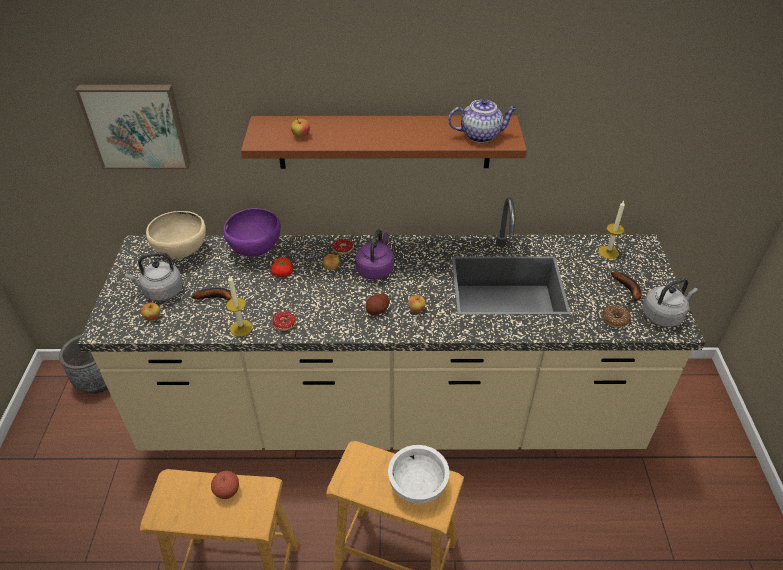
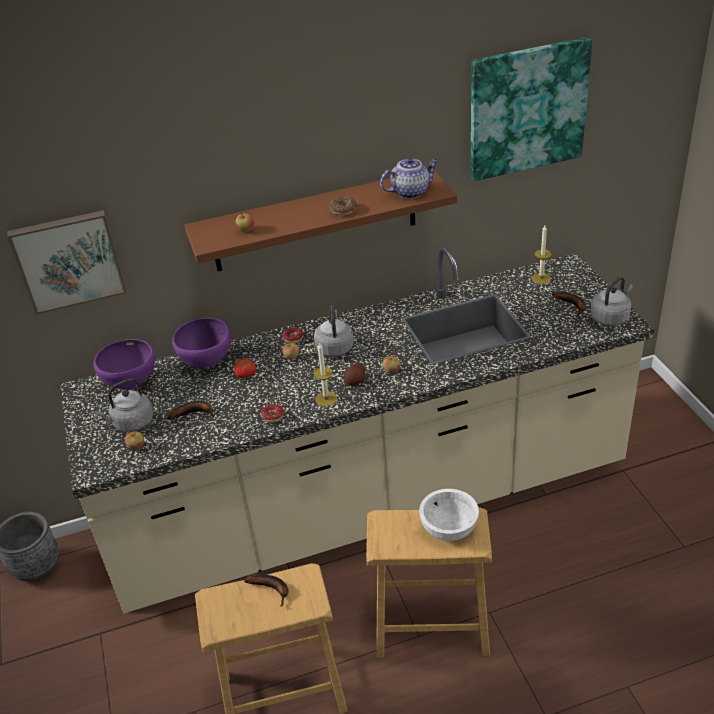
camera: 15 degrees left, 5 degrees down
beige bowl [146,211,206,259] -> purple bowl [94,339,155,390]
apple [211,471,239,499] -> banana [244,574,289,607]
candle [226,275,253,337] -> candle moved to [314,342,337,406]
purple kettle [355,229,394,280] -> grey kettle [314,305,354,357]
donut [602,305,631,327] -> donut moved to [329,196,357,216]
none -> picture [471,37,593,181]

